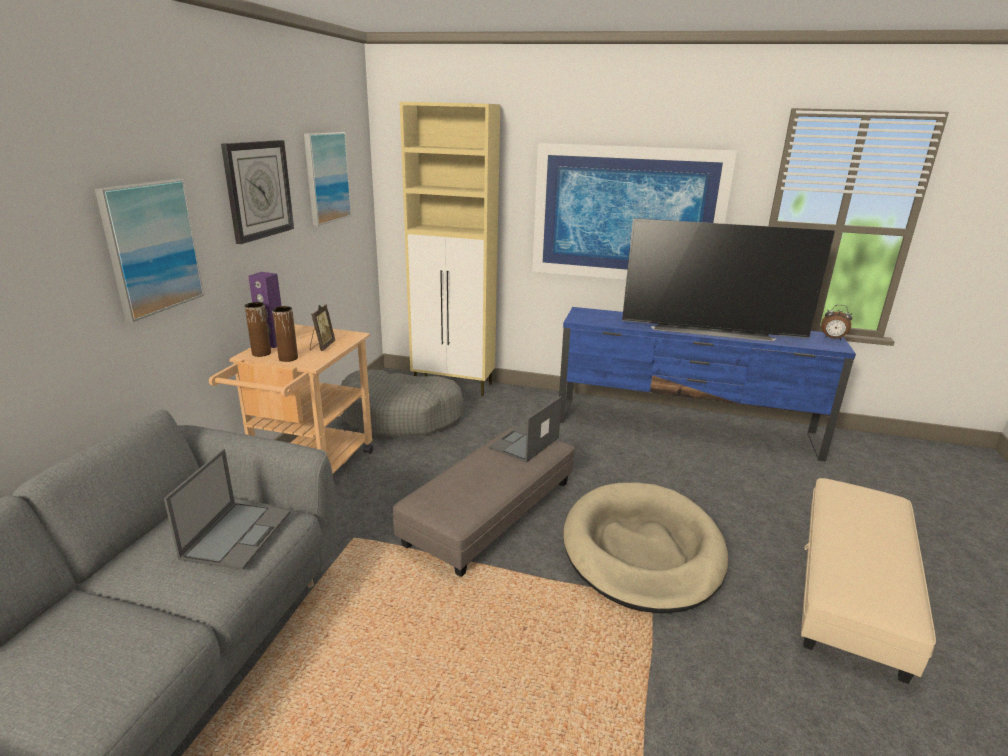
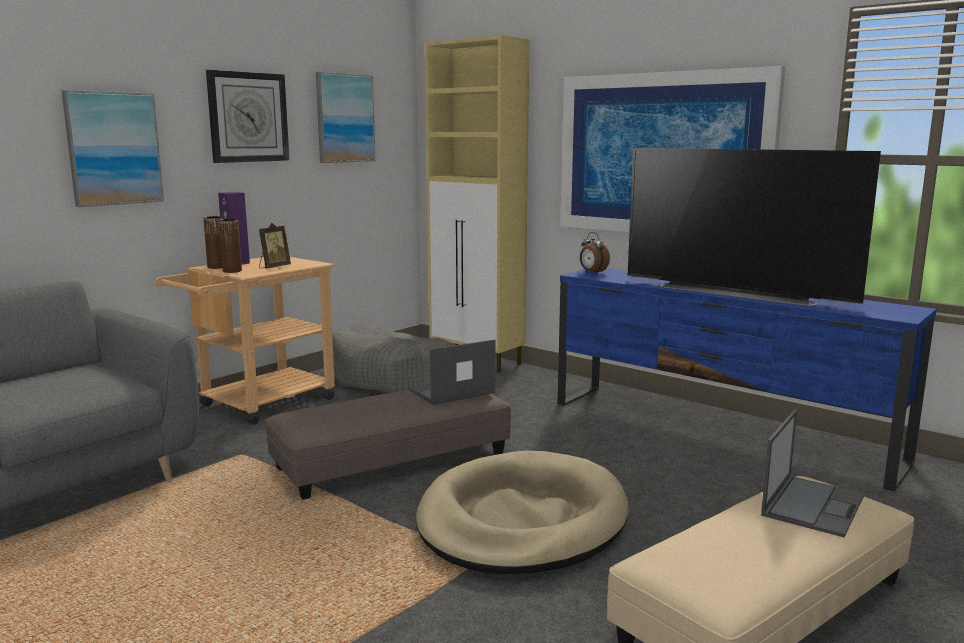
camera: 25 degrees right, 10 degrees down
laptop [164,449,291,570] -> laptop moved to [761,410,864,537]
alarm clock [821,305,853,340] -> alarm clock moved to [580,232,610,274]

